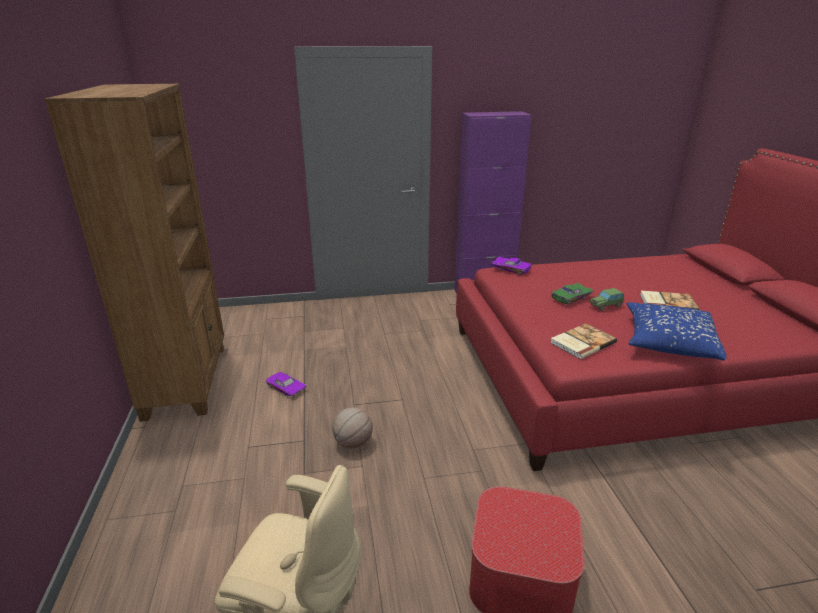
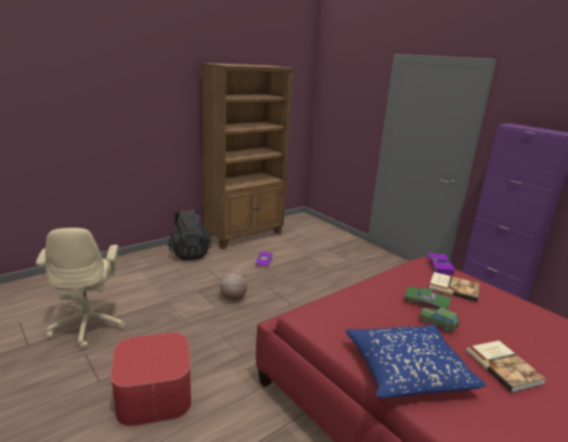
camera: 60 degrees right, 5 degrees down
book [551,323,617,359] -> book moved to [429,272,480,302]
none -> black backpack [167,209,212,261]

